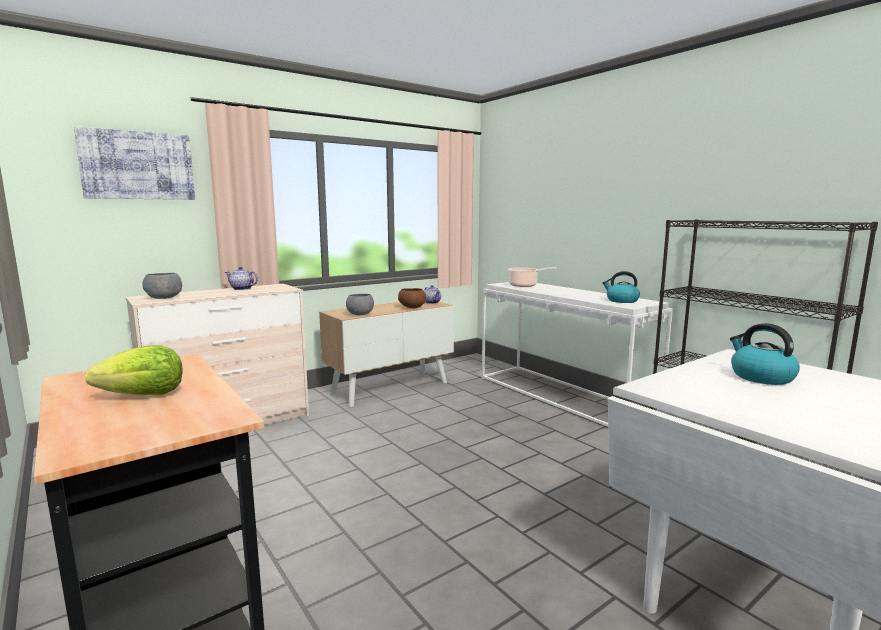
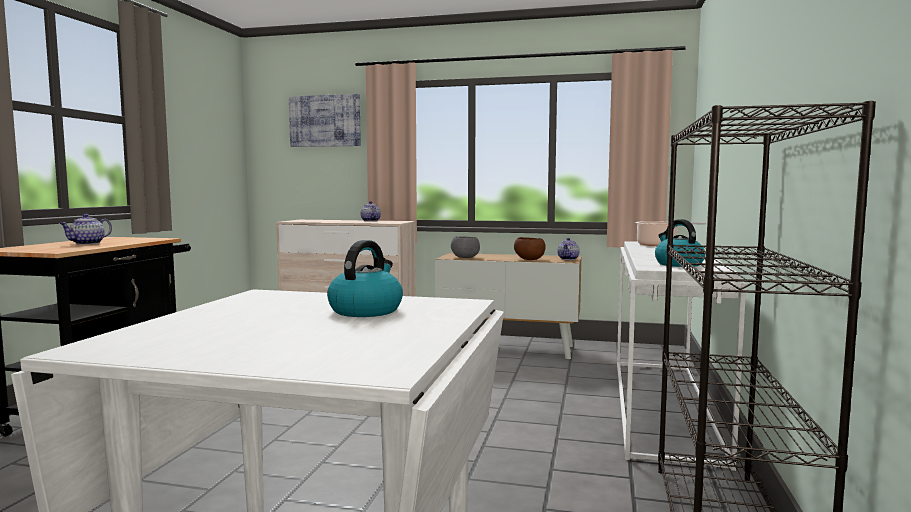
camera: 50 degrees right, 5 degrees down
lettuce [85,345,183,395] -> teapot [59,214,112,245]
grey bowl [142,273,182,299] -> none

